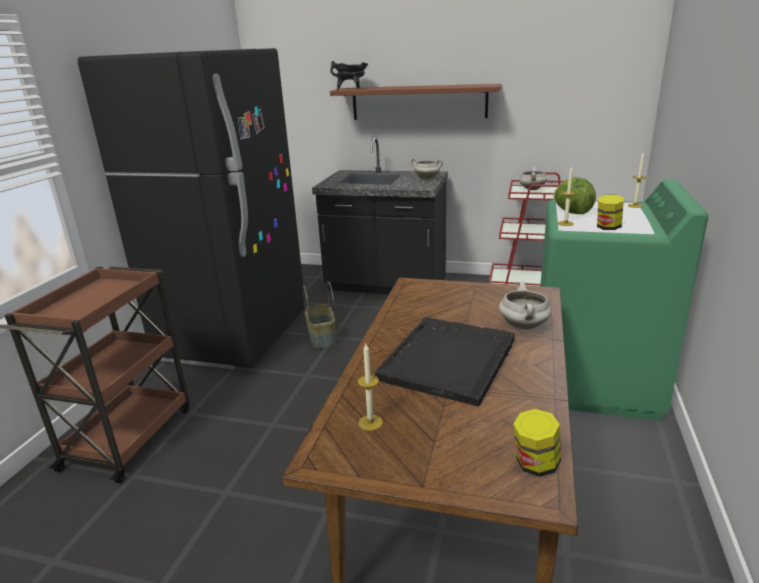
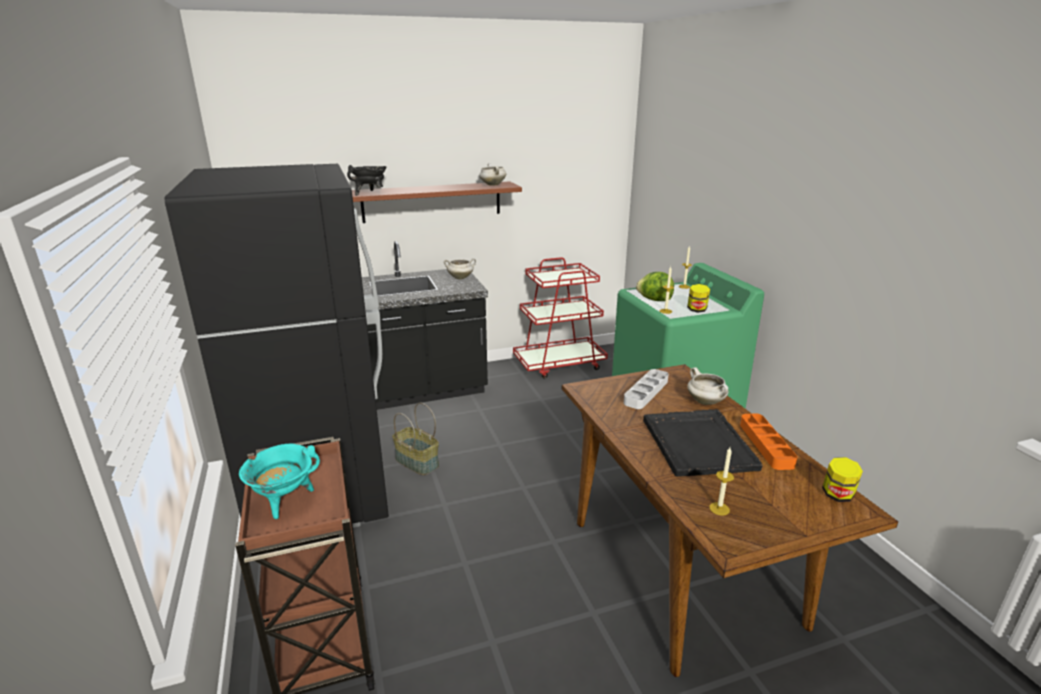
camera: 35 degrees left, 0 degrees up
white cooking pot [519,167,547,190] -> white cooking pot moved to [479,163,506,186]
none -> turquoise cooking pot [239,444,320,519]
none -> grey tray [624,369,668,409]
none -> orange tray [740,413,797,470]

